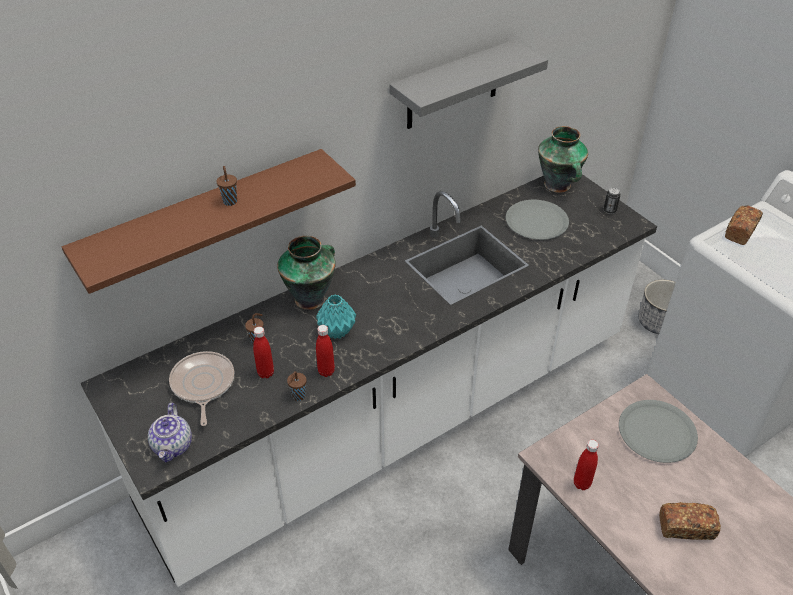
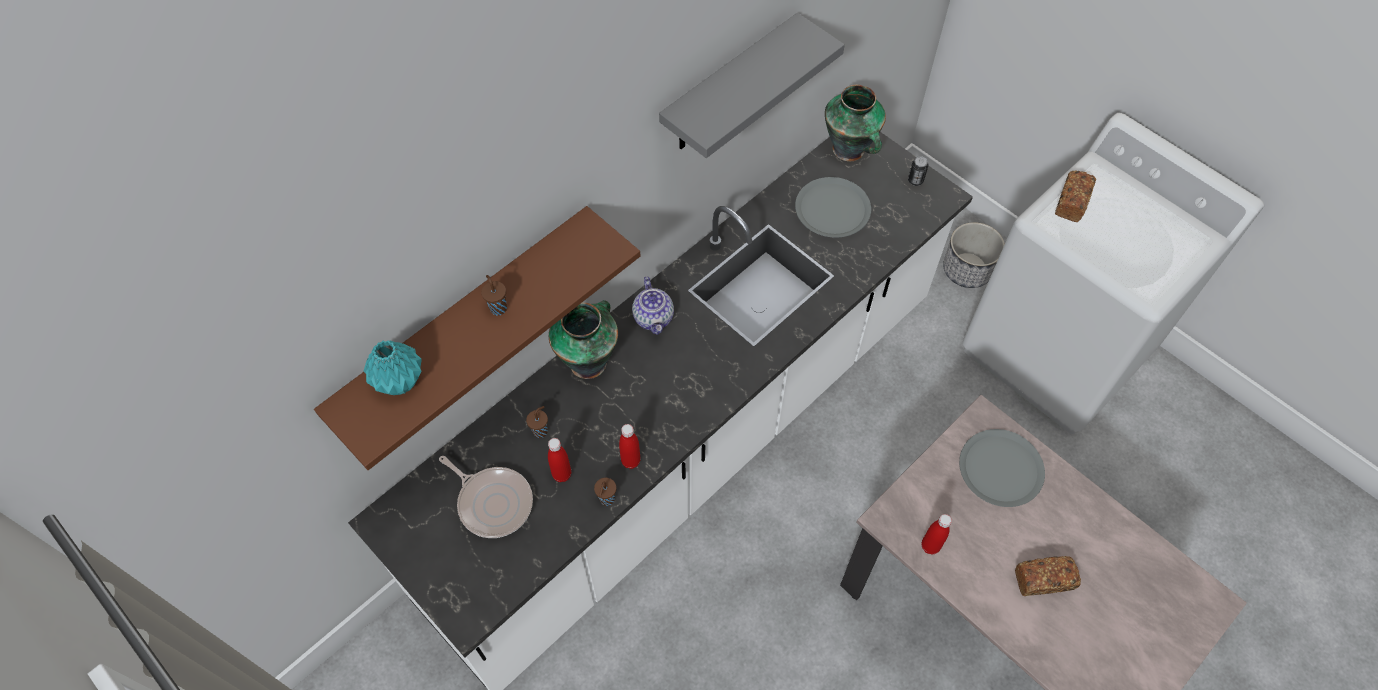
camera: 10 degrees left, 15 degrees up
teapot [148,403,192,462] -> teapot moved to [632,277,674,335]
frying pan [169,351,234,426] -> frying pan turned 150 degrees clockwise [439,456,533,538]
turquoise vase [316,295,356,339] -> turquoise vase moved to [364,340,422,395]

